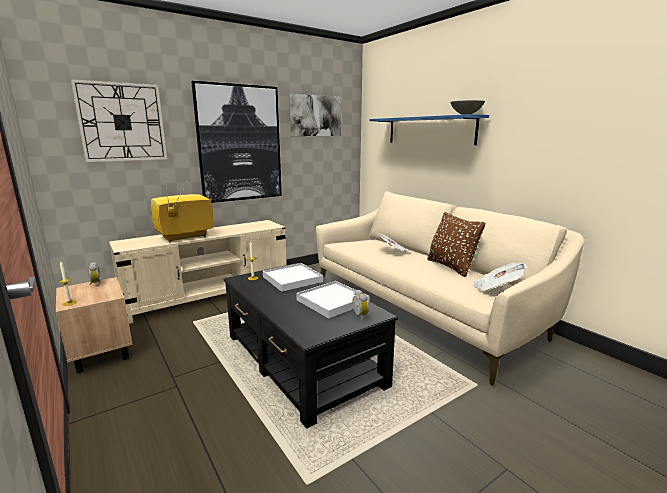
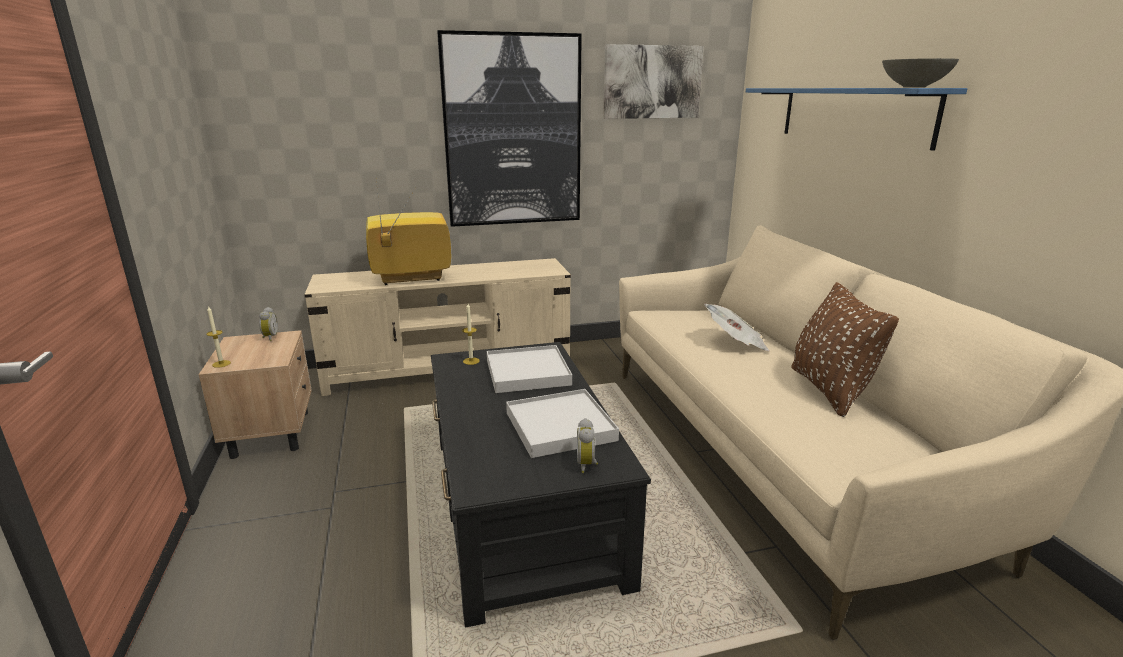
camera: 20 degrees right, 5 degrees up
wall clock [71,79,167,162] -> none
newspaper [471,263,527,291] -> none

